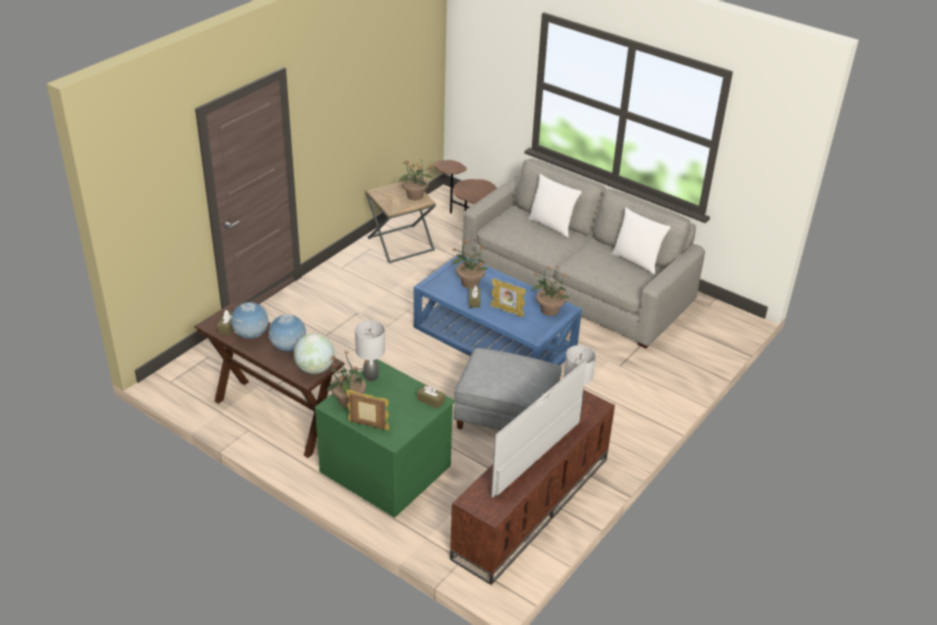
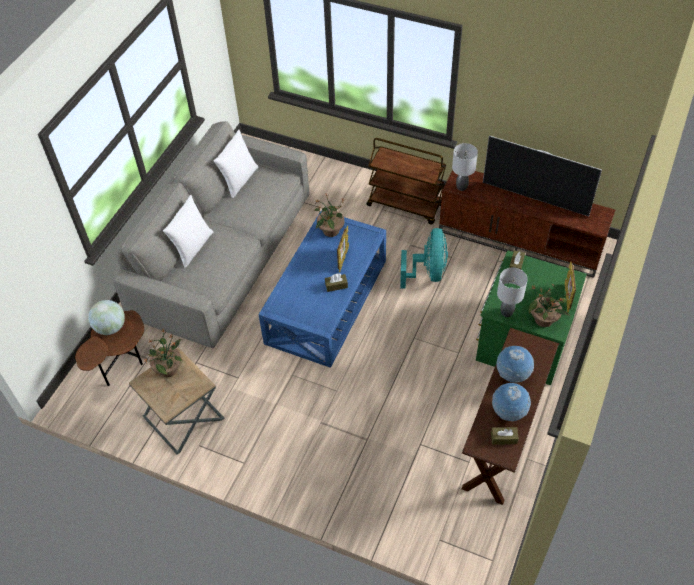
camera: 100 degrees left, 15 degrees up
globe [294,333,335,374] -> globe moved to [88,300,125,335]
potted plant [451,240,489,288] -> none
grey ottoman [453,348,562,430] -> turquoise fan [400,228,448,289]
none -> brown cart [366,138,446,225]

